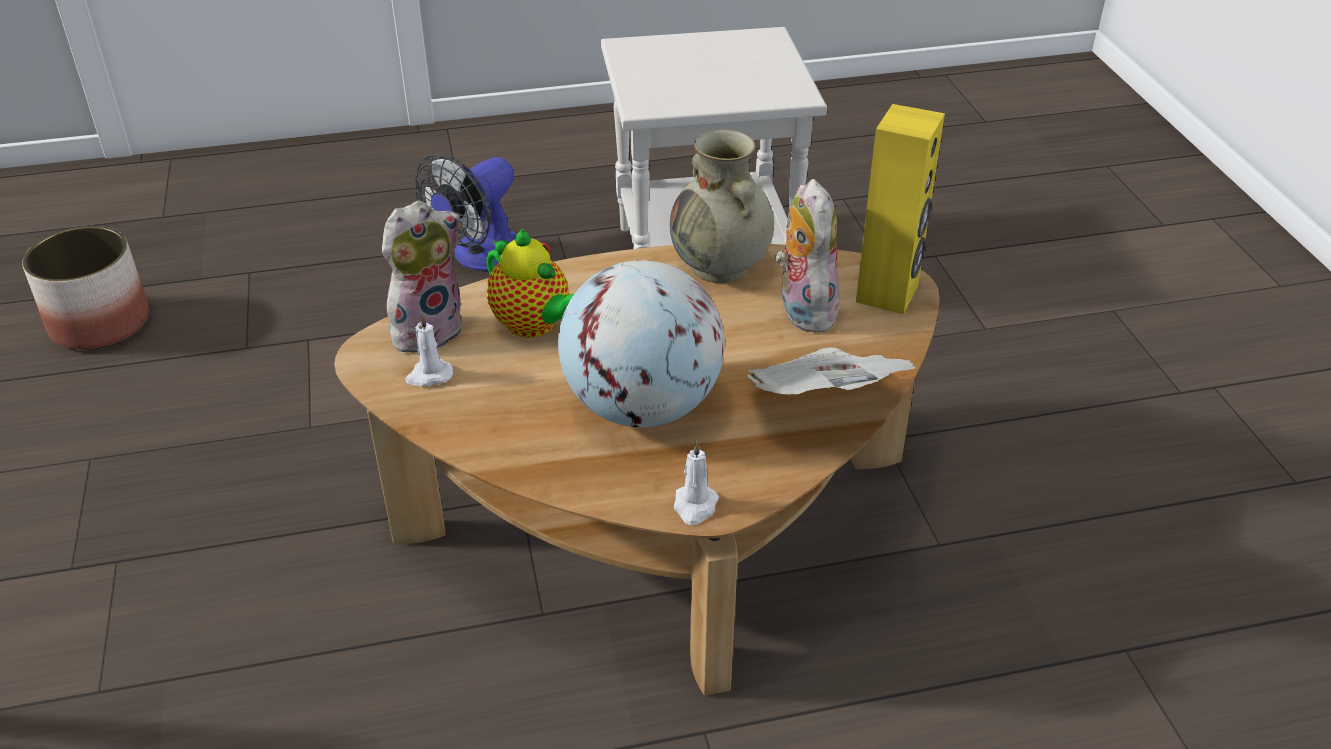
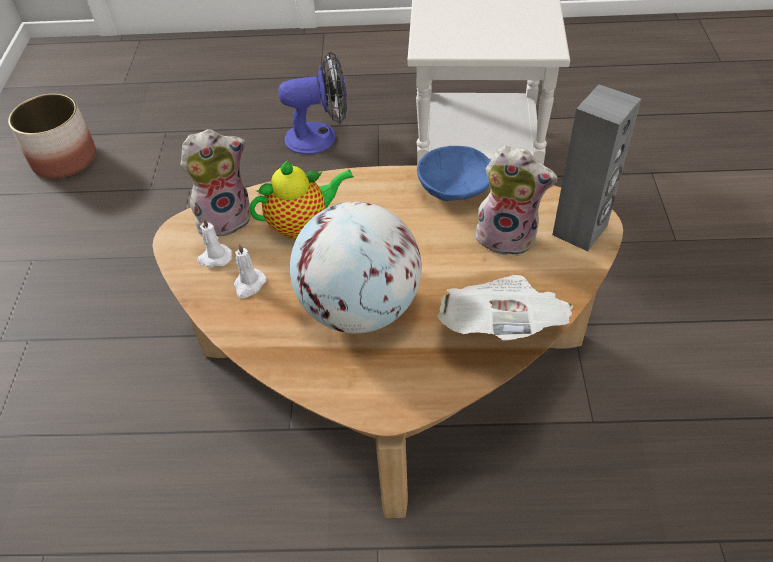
camera: 15 degrees right, 10 degrees up
fan [415,154,517,271] -> fan turned 150 degrees counterclockwise [278,51,347,154]
teapot [486,229,574,338] -> teapot turned 75 degrees counterclockwise [249,160,354,239]
beige vase [670,130,774,283] -> blue bowl [417,146,491,201]
white candle [674,441,719,525] -> white candle moved to [234,243,267,298]
plush toy [775,179,840,333] -> plush toy turned 105 degrees clockwise [473,146,558,256]
yellow speaker [856,104,945,314] -> grey speaker [553,84,641,251]

